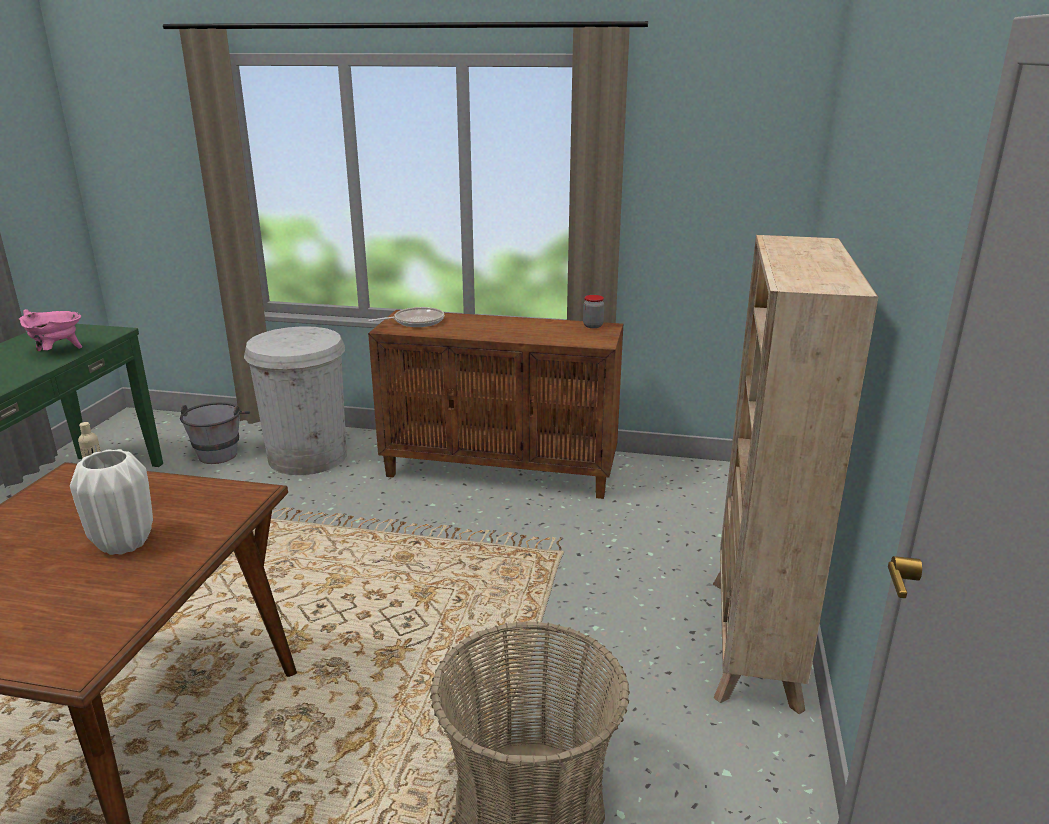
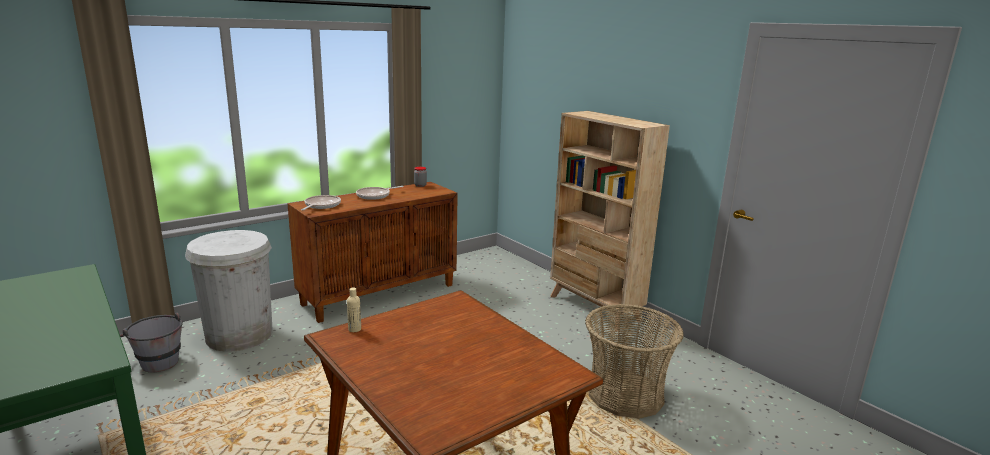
camera: 50 degrees left, 5 degrees down
pink cooking pot [19,309,82,351] -> none
white vase [70,449,153,555] -> none
none -> frying pan [356,186,404,200]

